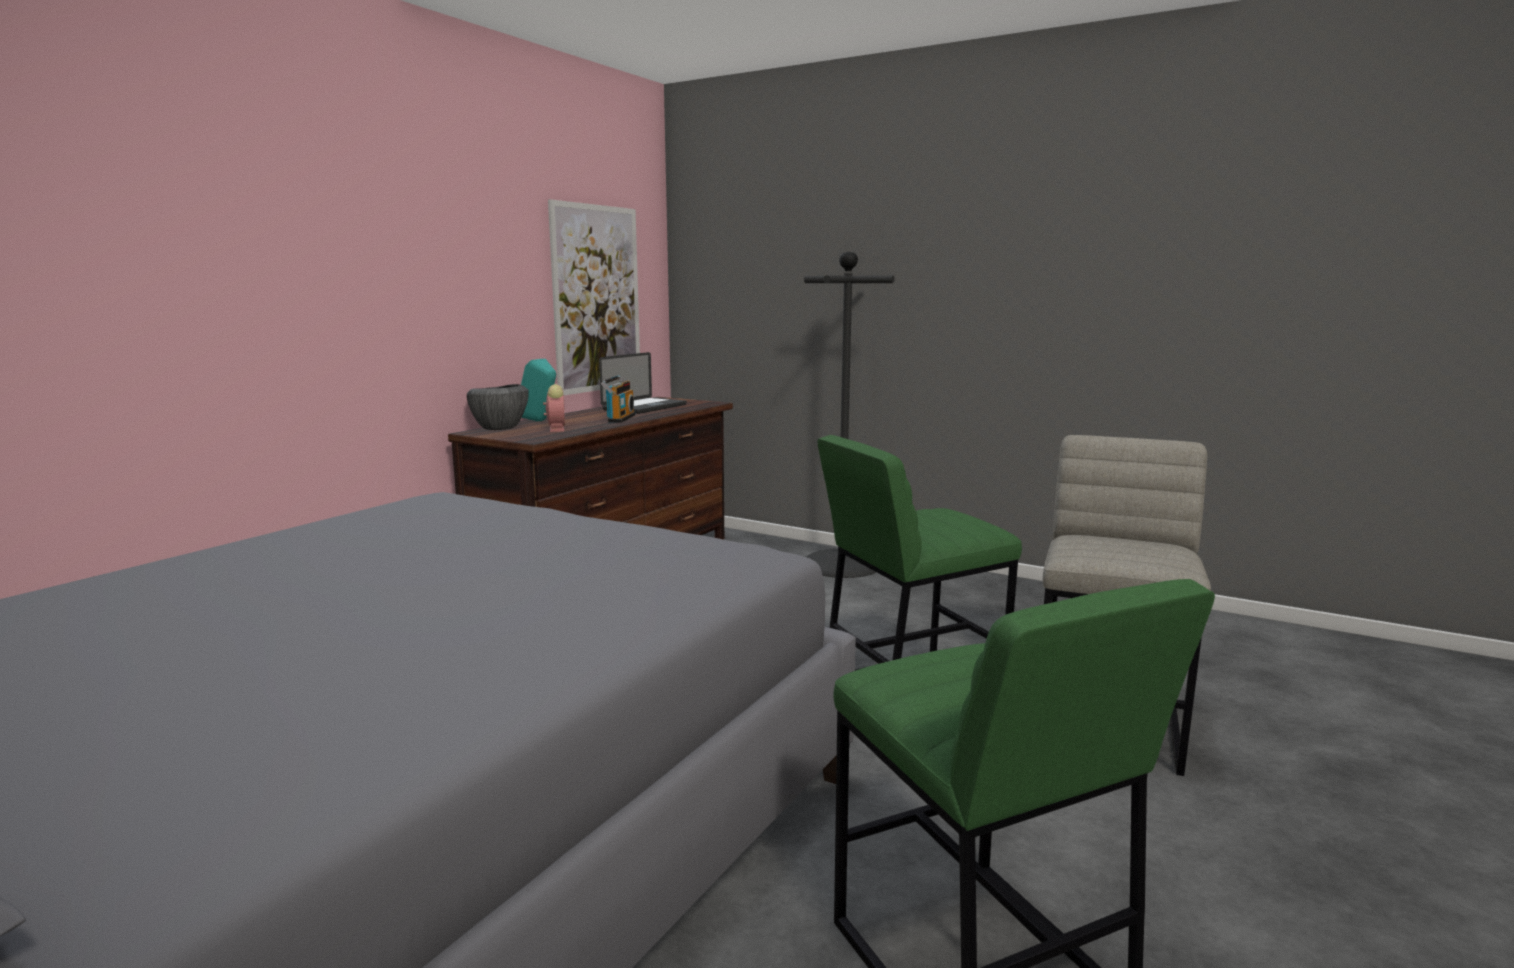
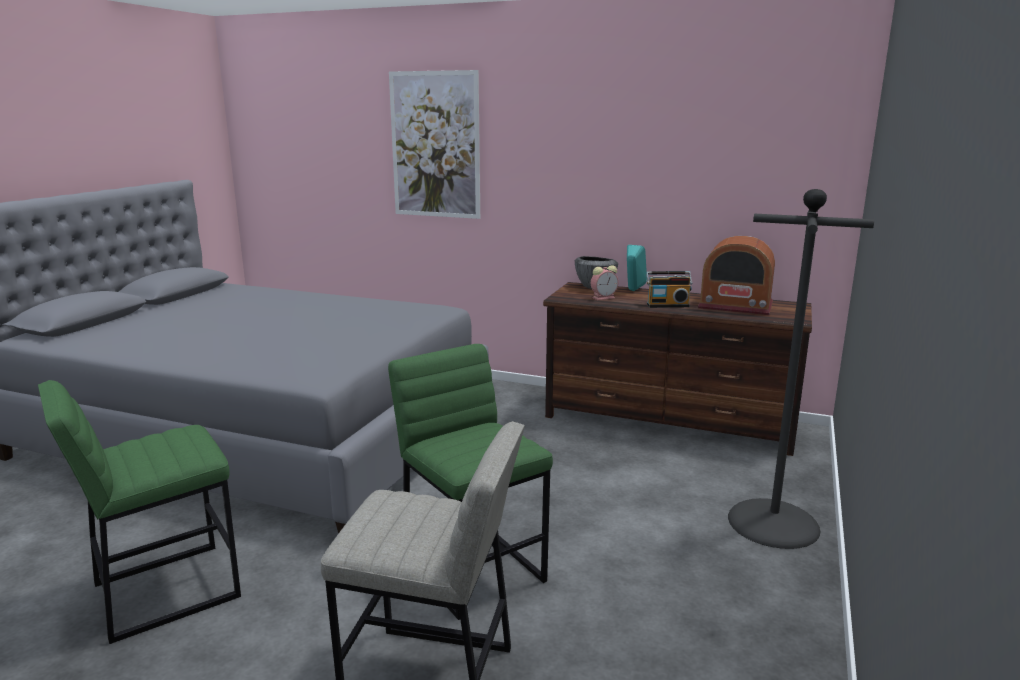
camera: 80 degrees right, 5 degrees up
picture [548,199,640,395] -> picture moved to [389,70,480,219]
laptop [599,352,687,414] -> radio [698,236,775,315]

